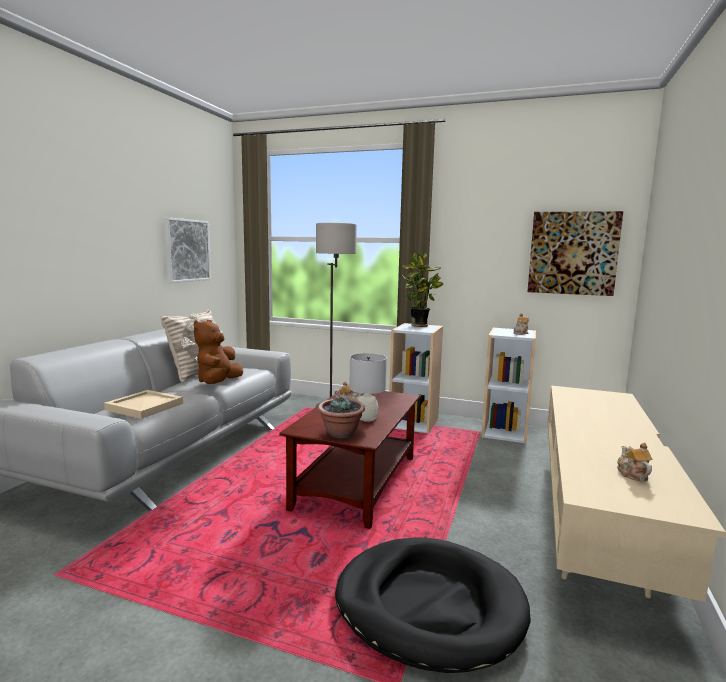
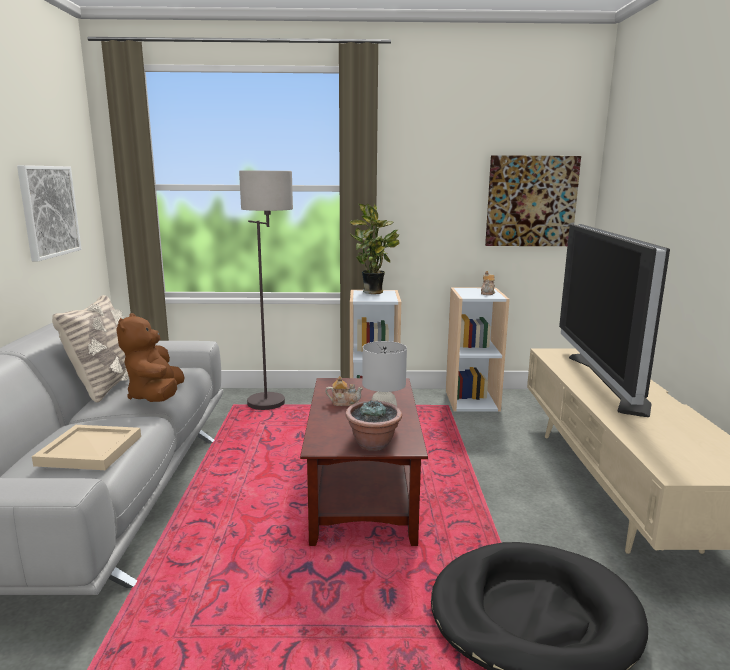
camera: 20 degrees left, 5 degrees up
teapot [617,443,652,481] -> none
none -> television [559,224,670,417]

